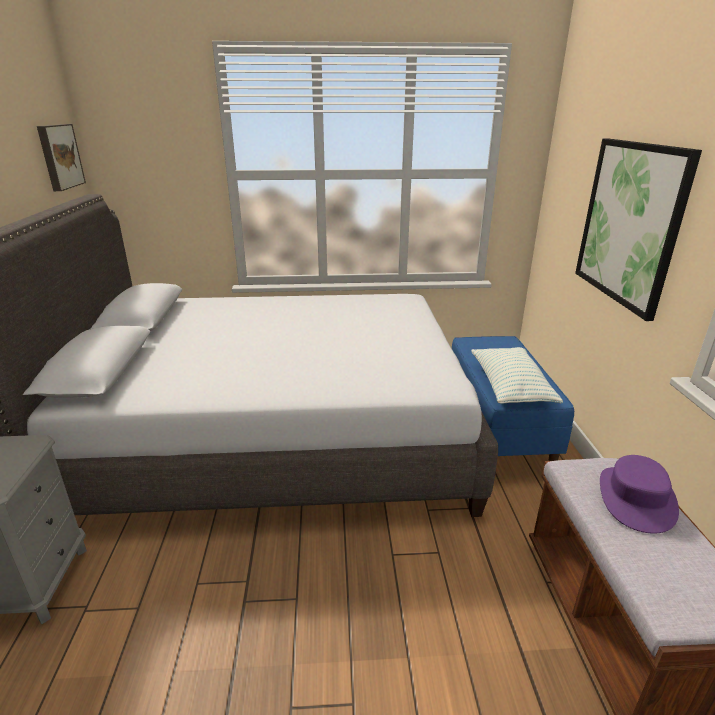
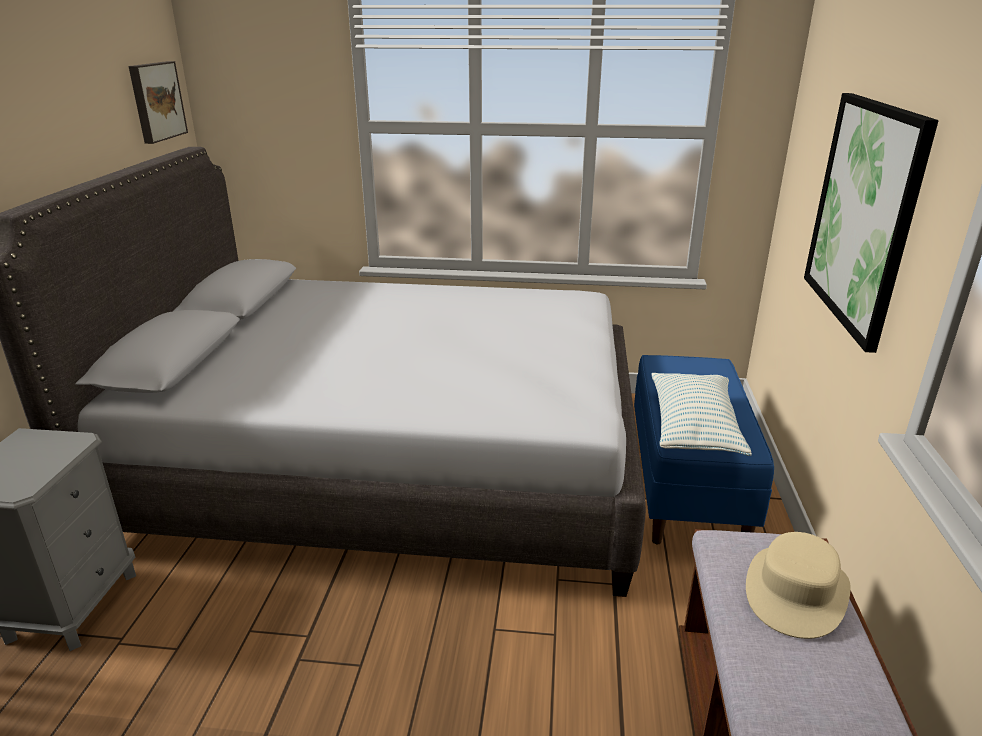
camera: 10 degrees right, 0 degrees up
purple hat [600,455,679,534] -> beige hat [746,532,851,639]

